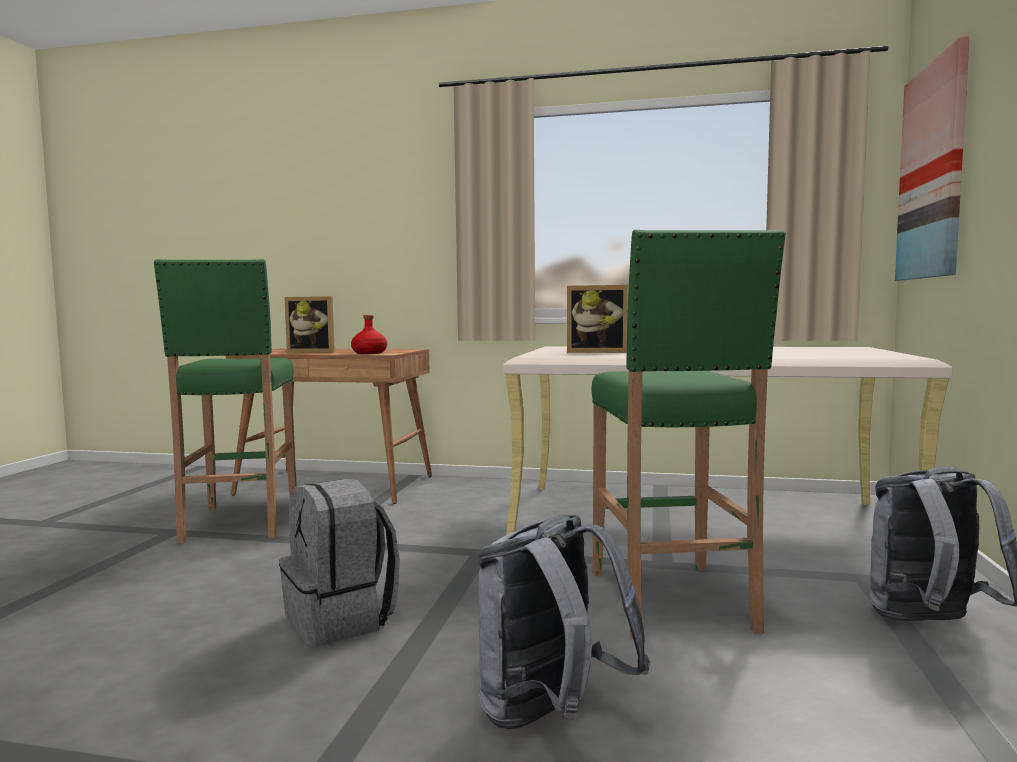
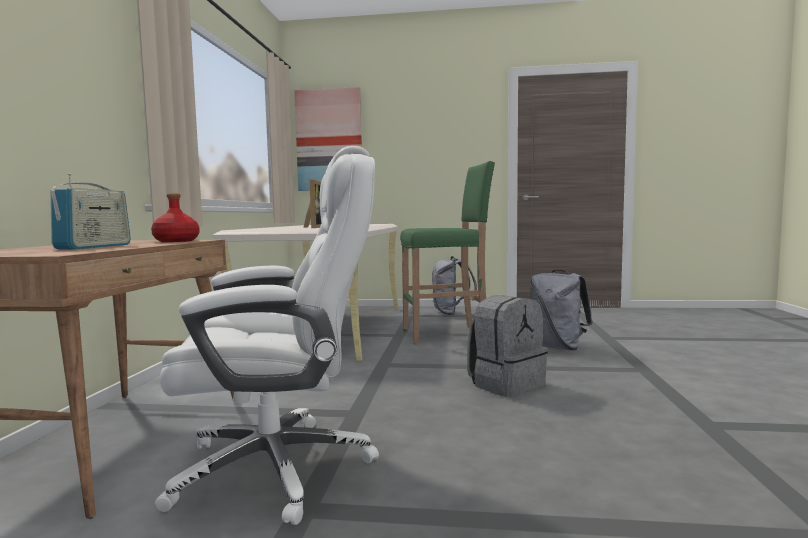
camera: 95 degrees left, 0 degrees up
green stool [154,259,297,544] -> white office chair [155,146,379,525]
picture frame [284,296,335,353] -> radio [50,174,131,250]

